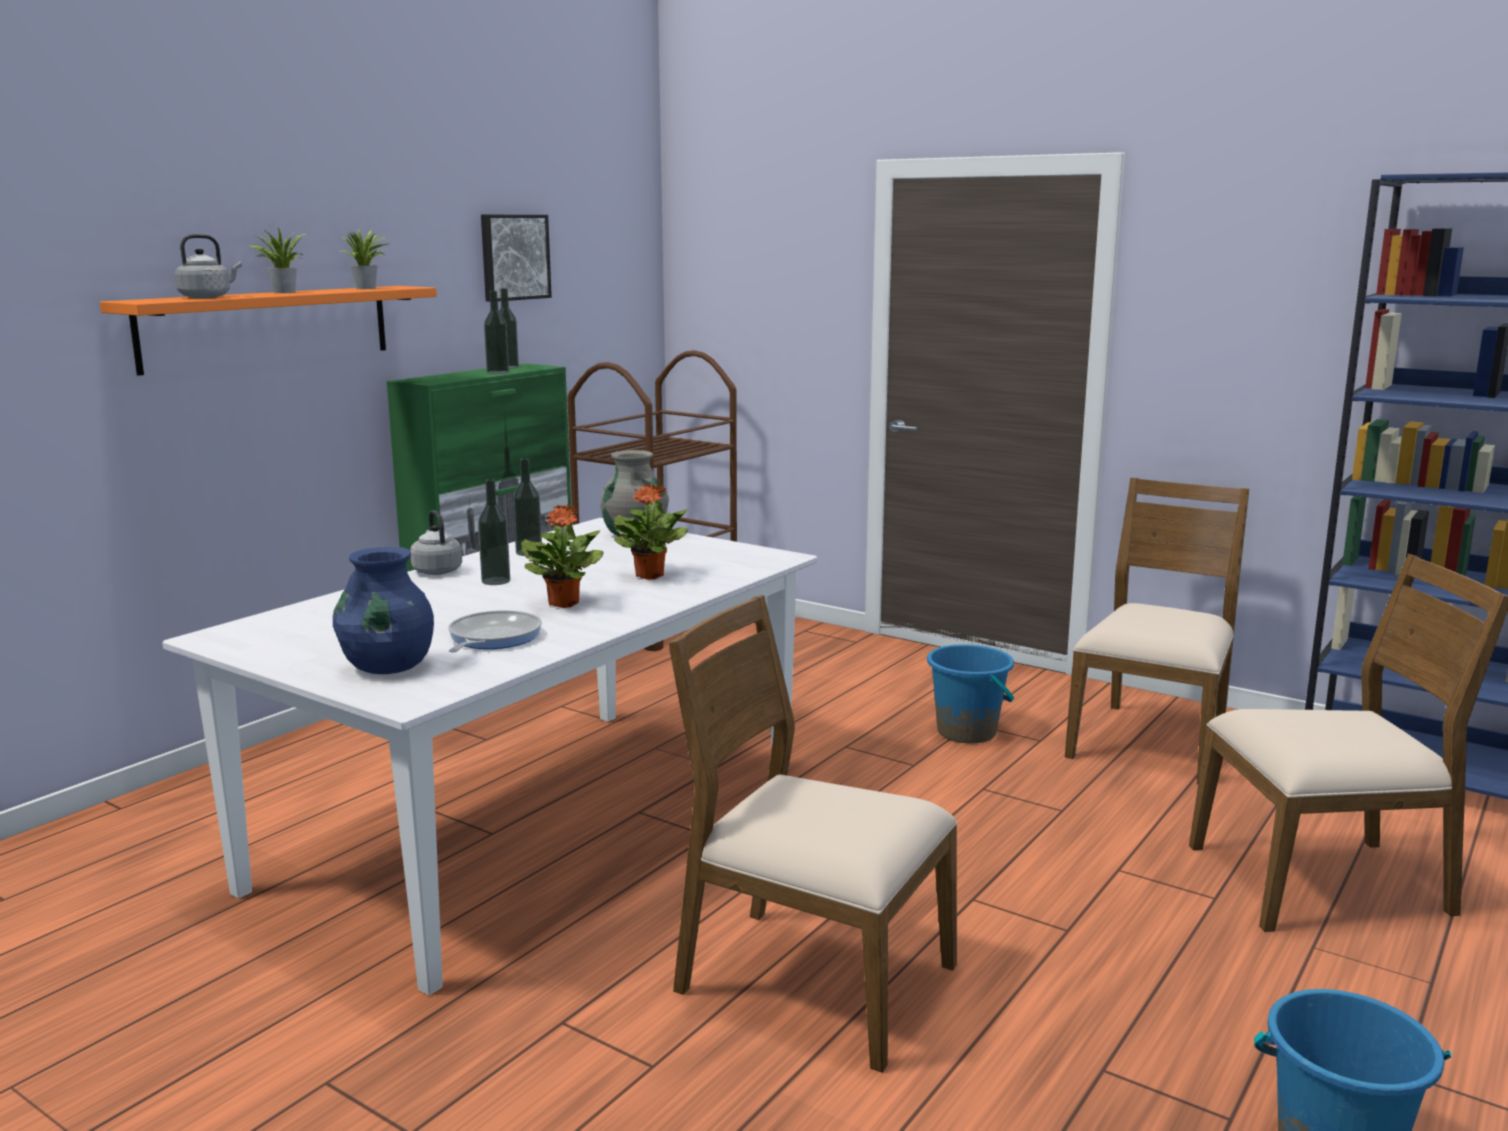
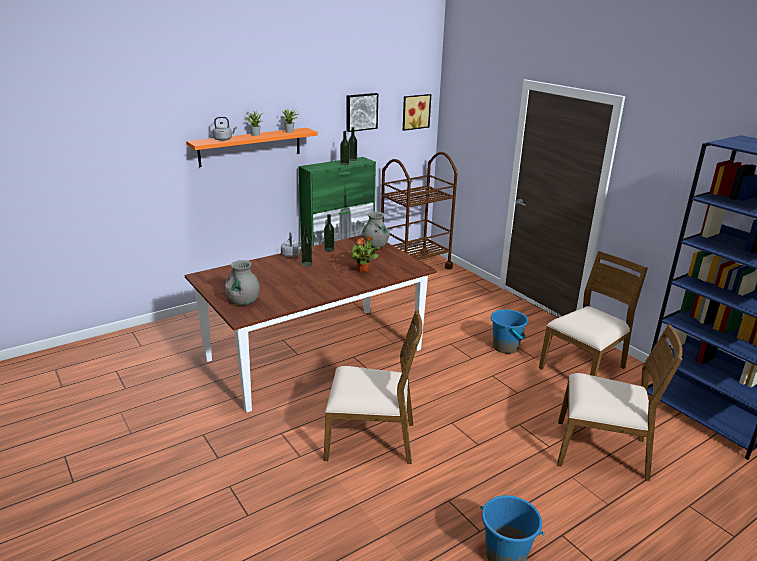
camera: 20 degrees right, 10 degrees up
white dining table [162,518,817,995] -> brown dining table [185,235,437,413]
blue vase [333,547,434,674] -> grey vase [225,260,260,305]
frying pan [448,610,542,652] -> none
potted plant [521,504,604,608] -> none
brown chair [668,595,958,1073] -> brown chair turned 135 degrees clockwise [324,310,423,464]
none -> picture [403,94,431,131]

